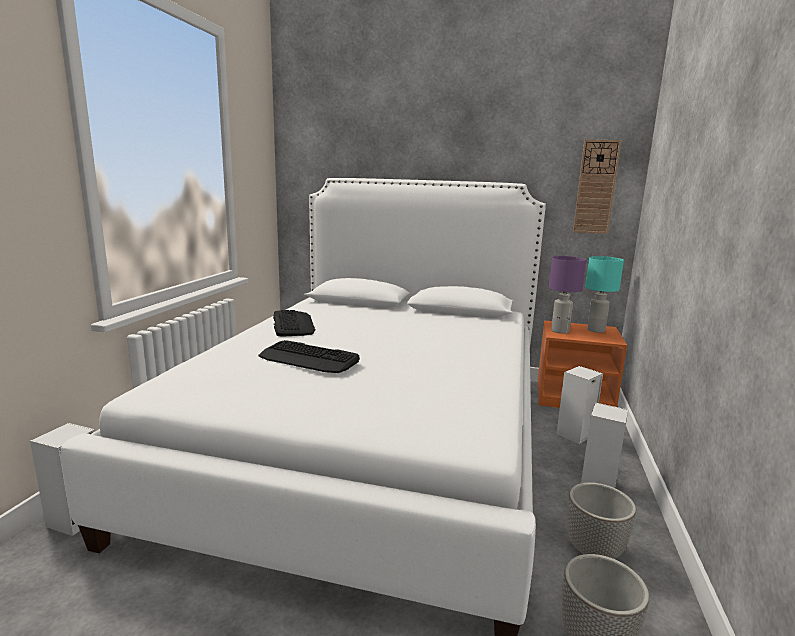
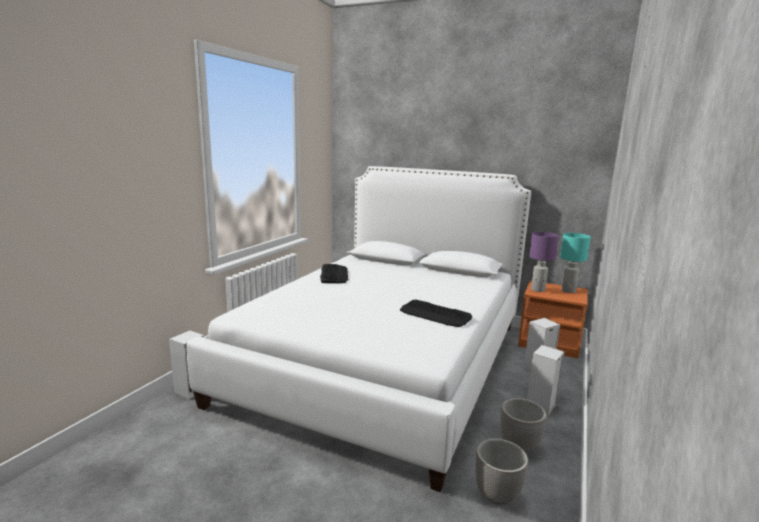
camera: 10 degrees right, 0 degrees up
keyboard [258,340,360,373] -> keyboard moved to [400,300,472,327]
wall clock [573,140,621,234] -> none

